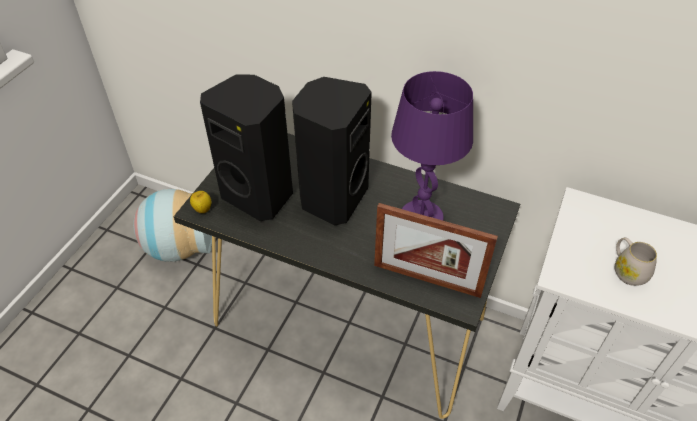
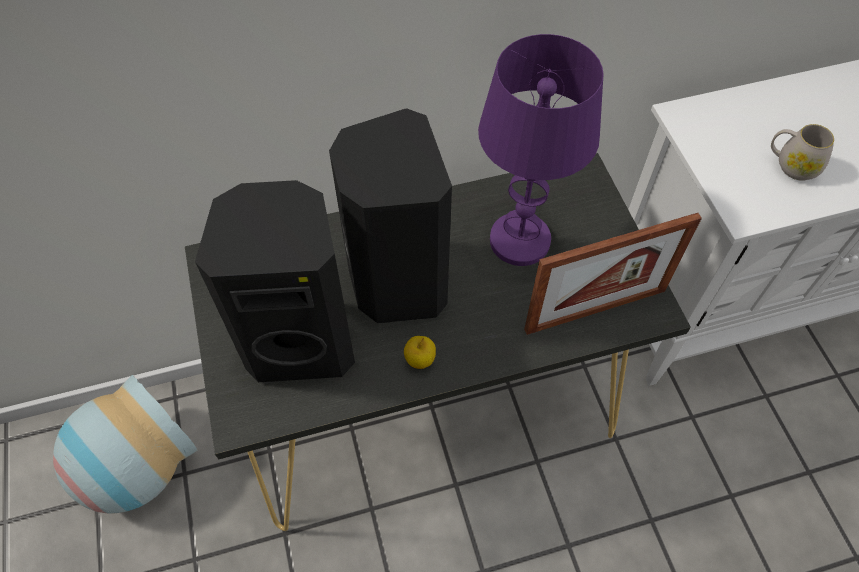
camera: 40 degrees left, 10 degrees up
apple [190,191,212,213] -> apple moved to [404,336,436,369]

